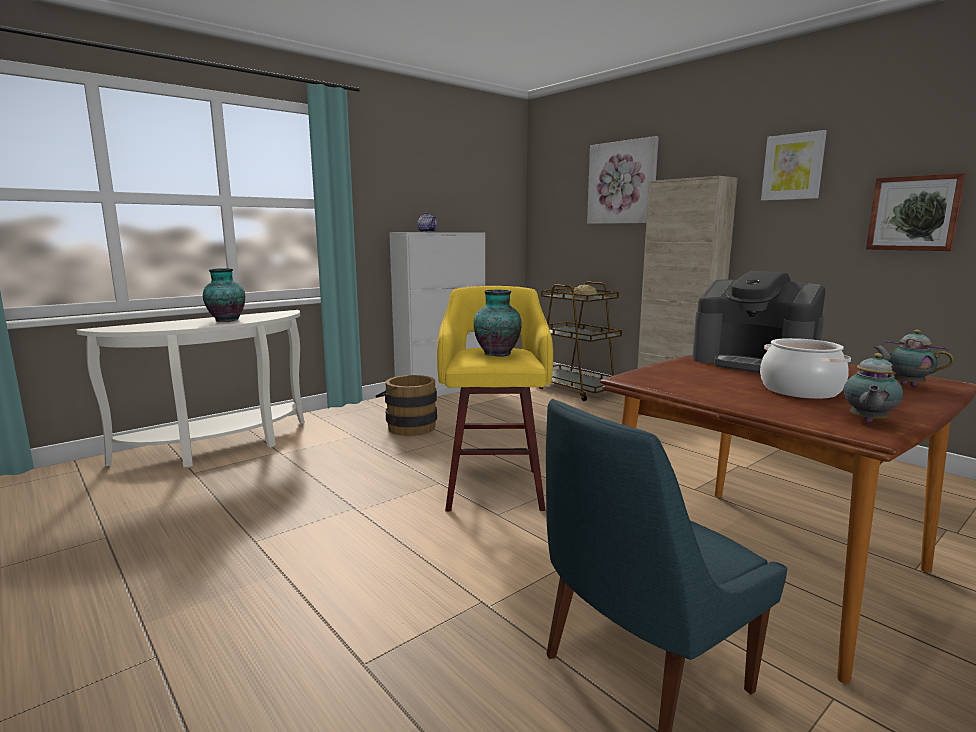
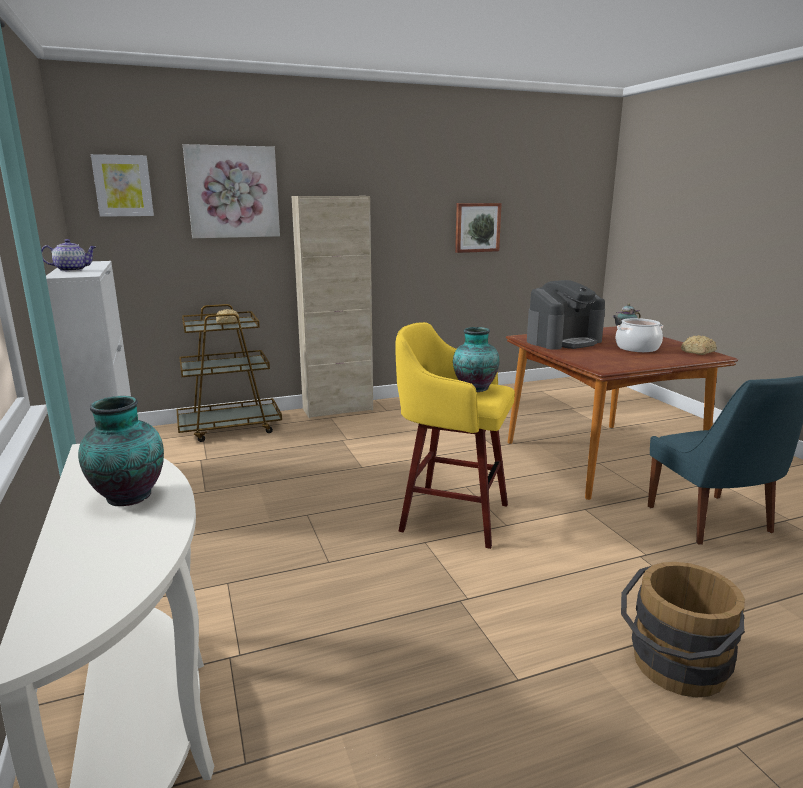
camera: 70 degrees left, 5 degrees up
brown bucket [376,375,437,436] -> brown bucket moved to [621,562,745,698]
picture [761,130,827,201] -> picture moved to [91,154,154,217]
teapot [844,353,903,423] -> bread [681,335,716,355]

